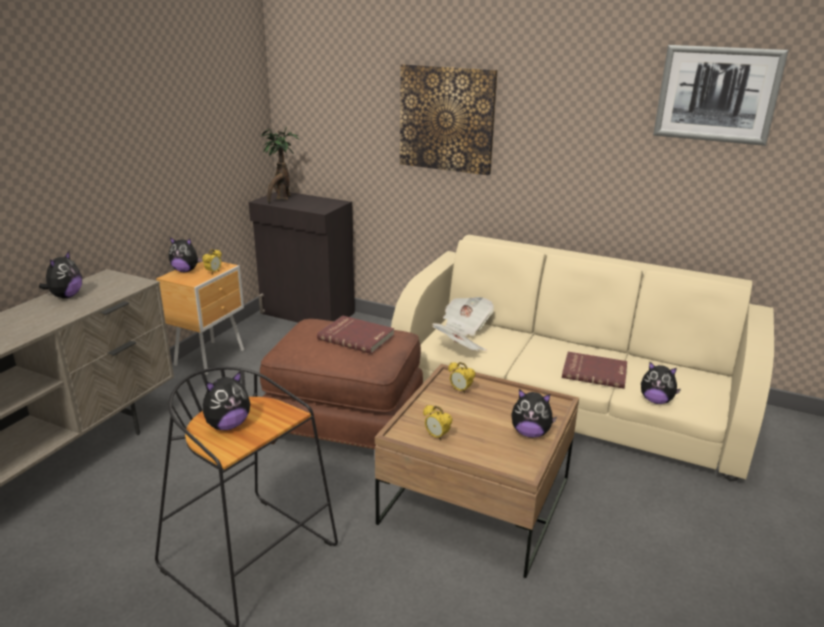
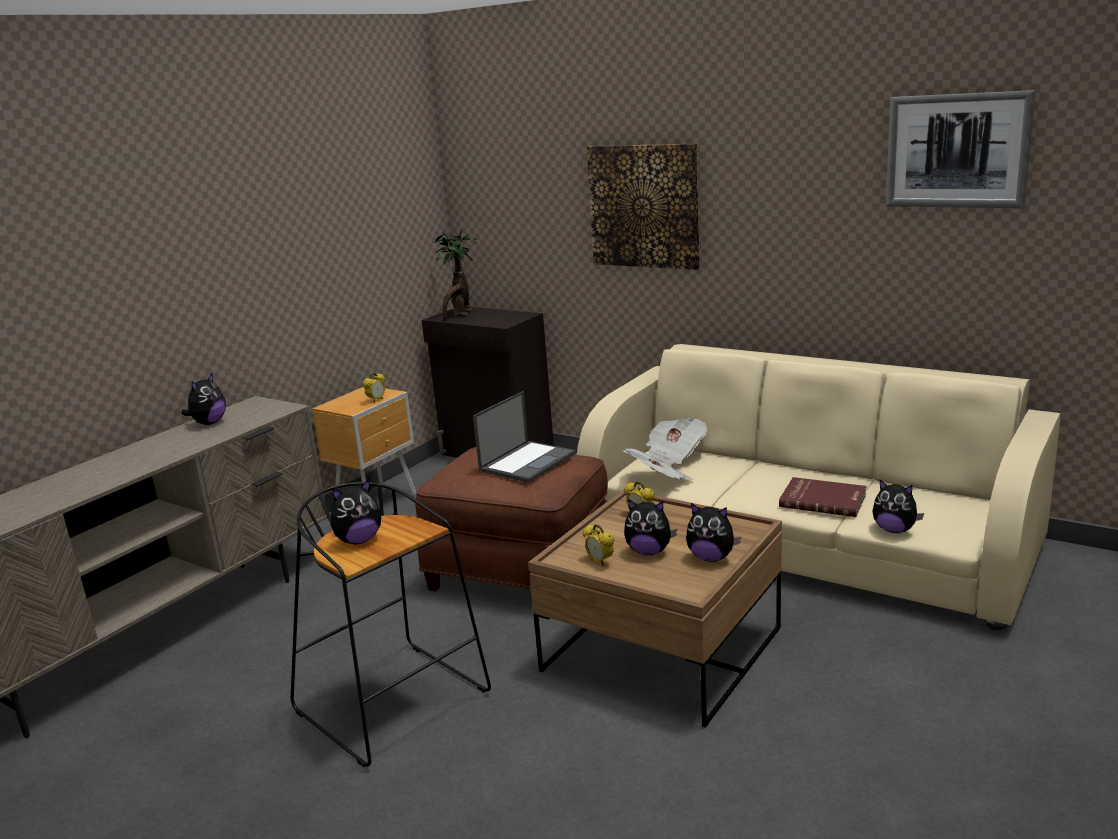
camera: 10 degrees right, 5 degrees down
plush toy [169,237,203,272] -> plush toy moved to [624,499,677,555]
red book [317,316,394,354] -> laptop [473,391,576,483]

